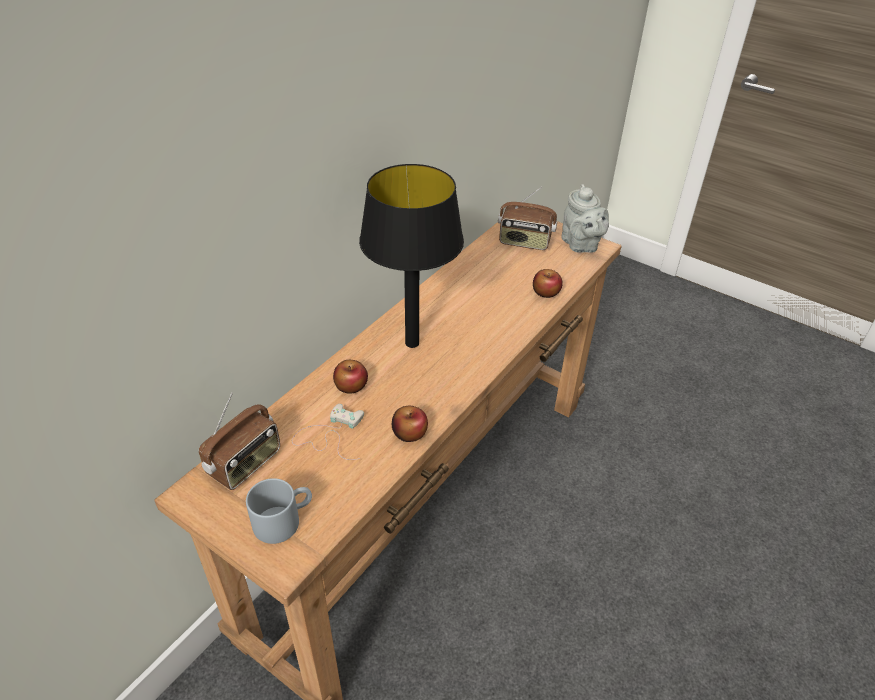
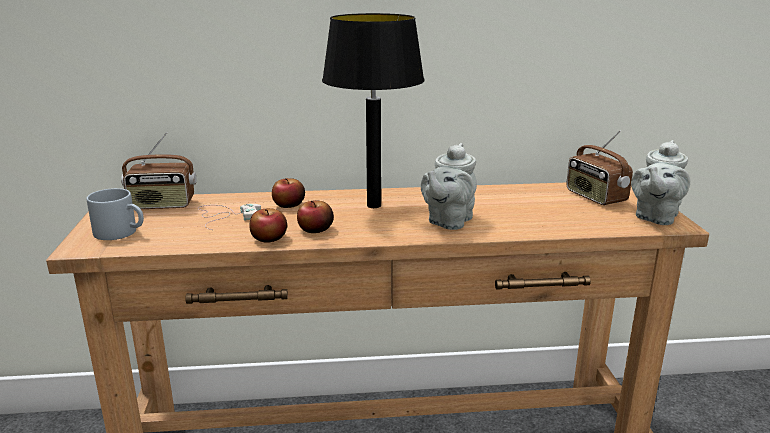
camera: 50 degrees right, 20 degrees down
apple [533,269,563,298] -> apple moved to [297,200,334,233]
none -> grey teapot [421,143,477,230]

